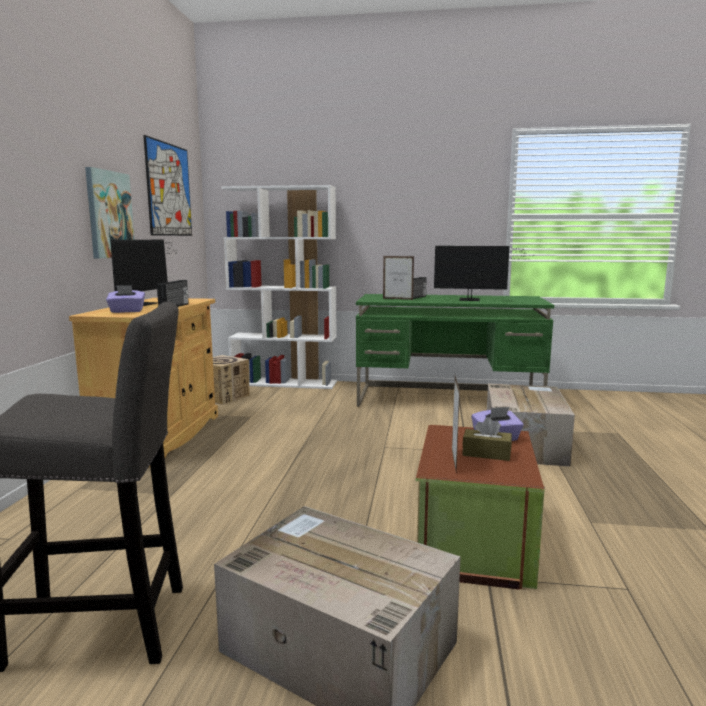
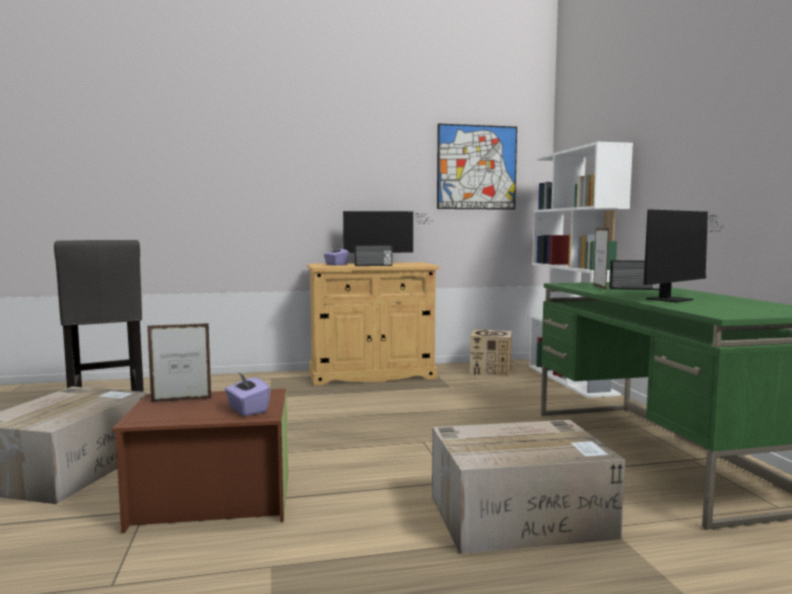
camera: 70 degrees right, 5 degrees down
picture [85,167,134,259] -> none
monitor [434,246,530,301] -> monitor turned 120 degrees counterclockwise [644,209,721,303]
brown tissue box [462,417,512,461] -> none

